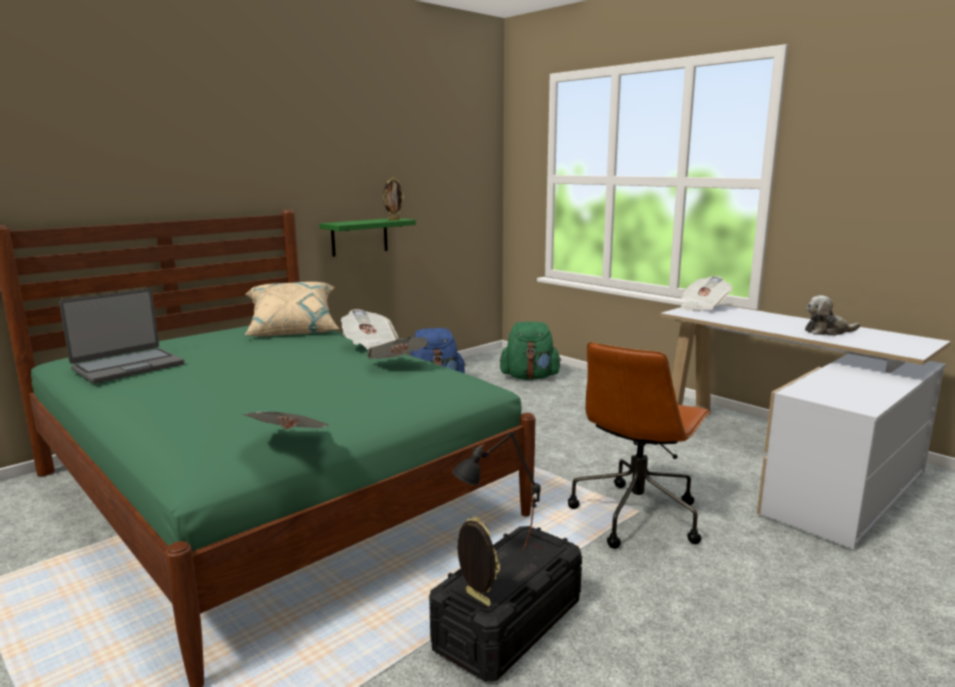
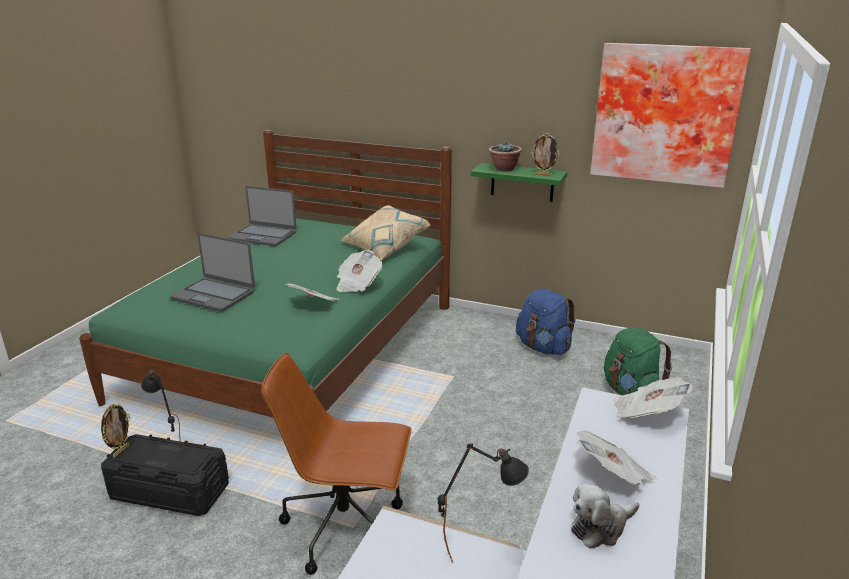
camera: 65 degrees right, 10 degrees up
newspaper [241,412,330,429] -> newspaper moved to [577,431,656,485]
plush toy [805,296,860,336] -> plush toy turned 90 degrees counterclockwise [571,483,639,548]
none -> laptop [170,233,255,312]
none -> black table lamp [438,443,529,562]
none -> potted plant [488,142,522,172]
none -> picture [590,43,751,188]

